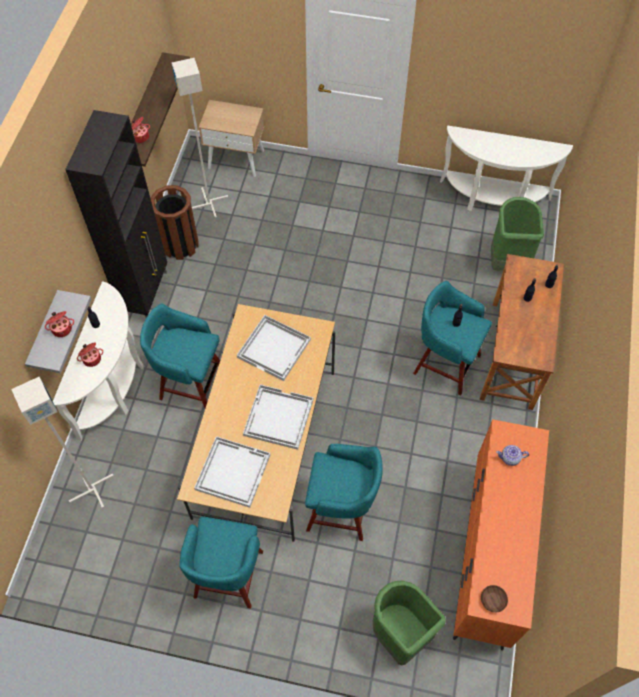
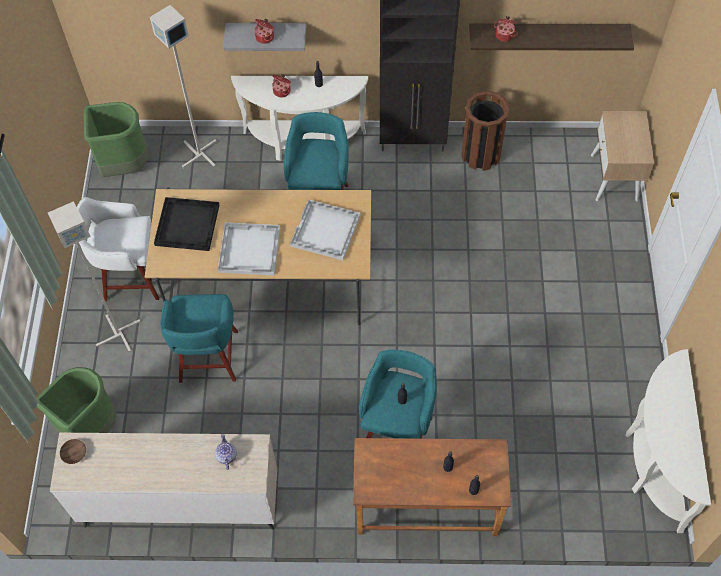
camera: 80 degrees right, 0 degrees up
grey floor lamp [172,58,228,218] -> grey floor lamp moved to [48,201,140,352]
turquoise stool [179,517,263,609] -> white stool [77,197,159,301]
white tray [194,436,270,508] -> black tray [154,197,219,251]
orange dresser [453,419,549,650] -> beige dresser [50,433,278,530]
green trash can [491,197,544,271] -> green trash can moved to [84,102,148,177]

